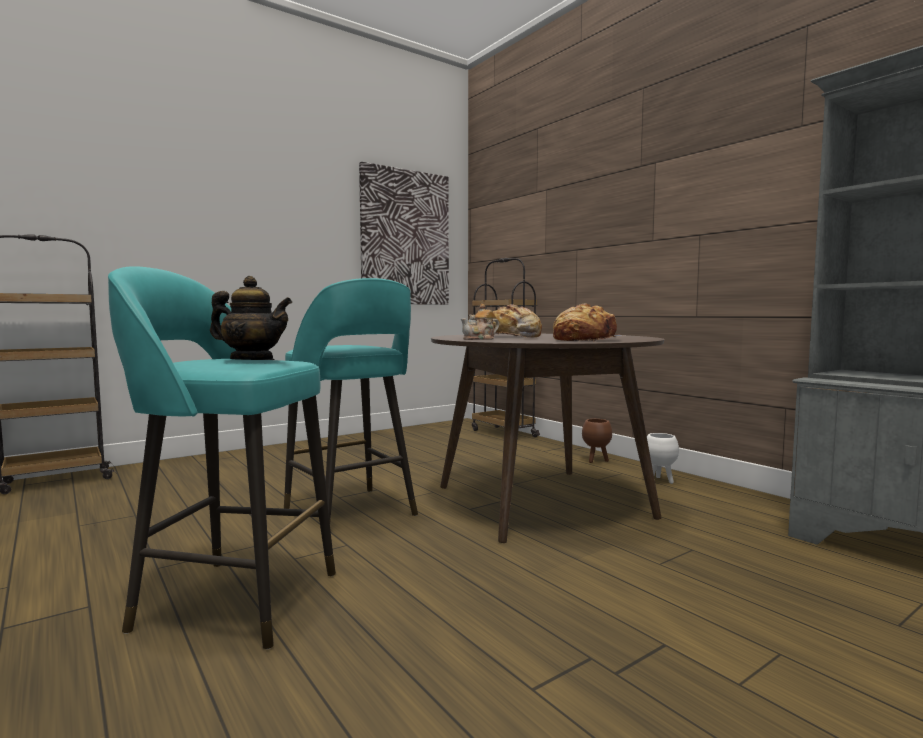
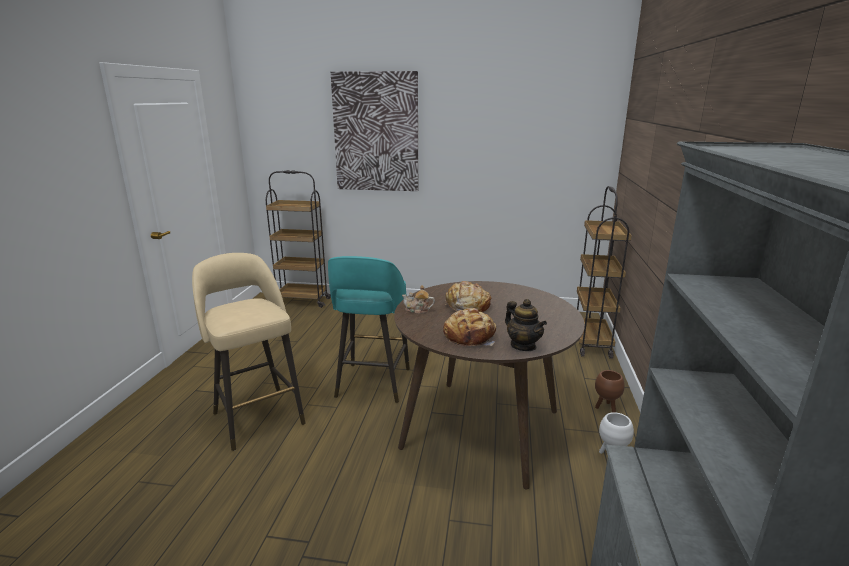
camera: 45 degrees right, 15 degrees up
turquoise stool [108,266,336,650] -> beige stool [192,253,305,451]
teapot [210,276,292,360] -> teapot moved to [505,299,547,351]
picture [359,162,449,305] -> picture moved to [331,71,418,191]

